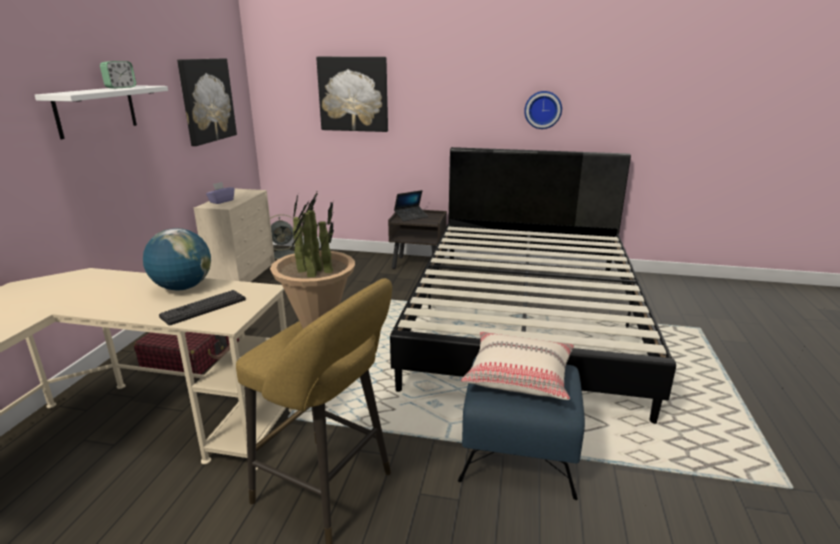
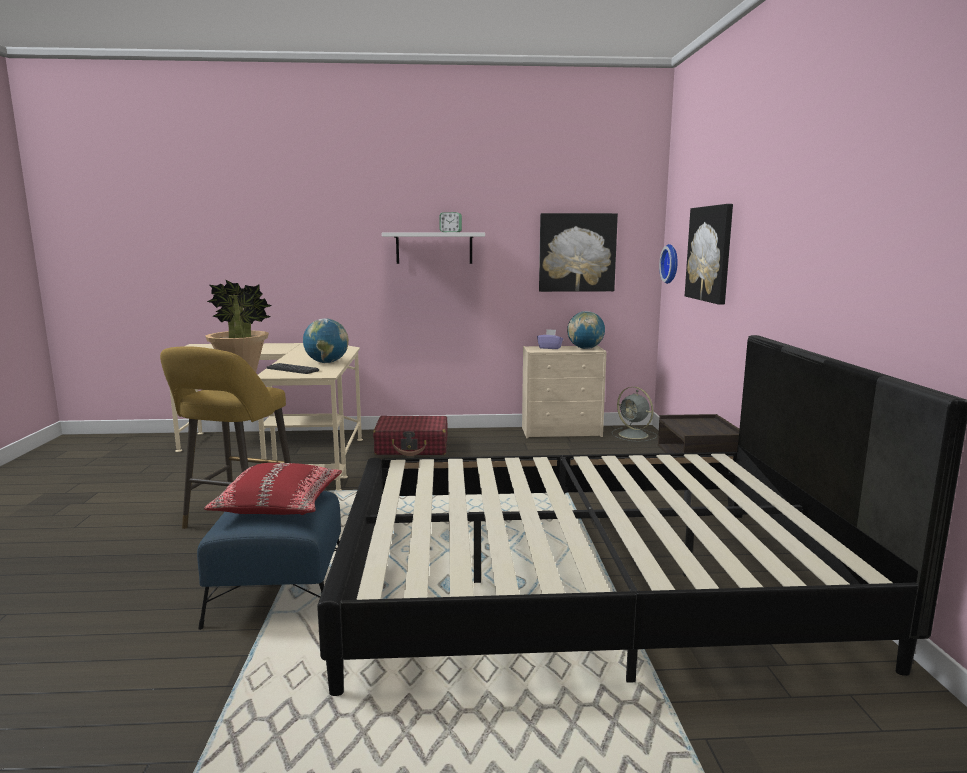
camera: 75 degrees right, 10 degrees down
laptop [394,190,428,221] -> none
beige pillow [461,332,574,400] -> red pillow [204,463,342,515]
wall clock [524,91,562,129] -> wall clock moved to [659,244,678,284]
none -> globe [567,311,605,349]

